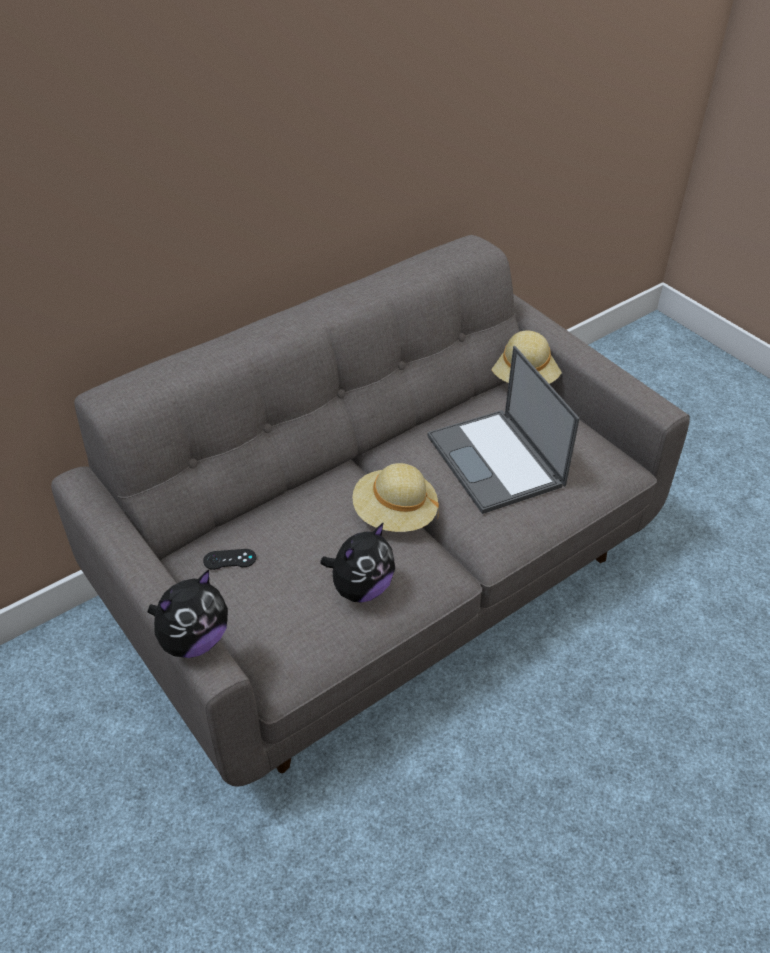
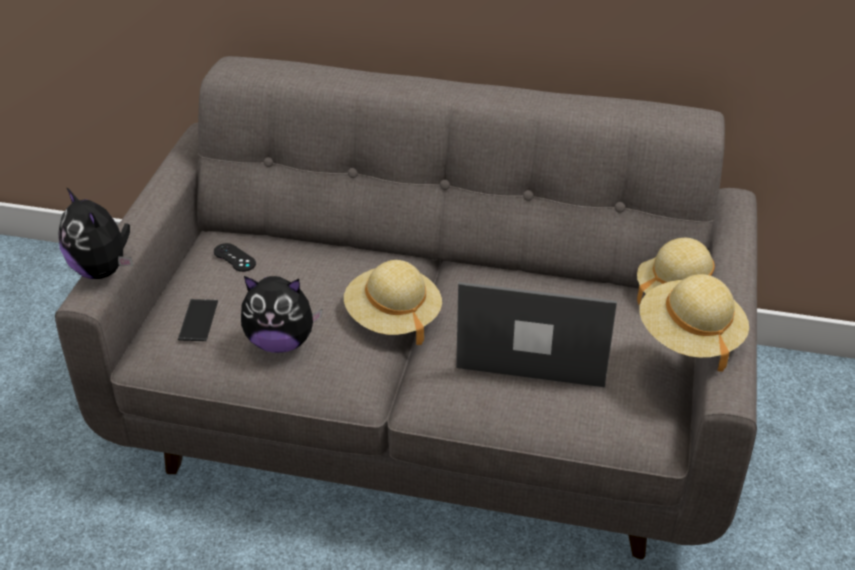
camera: 50 degrees right, 5 degrees down
plush toy [148,569,228,658] -> plush toy turned 45 degrees clockwise [58,187,133,279]
laptop [428,346,580,514] -> laptop turned 75 degrees clockwise [456,282,617,387]
none -> phone [178,299,218,341]
none -> beige hat [639,274,749,372]

